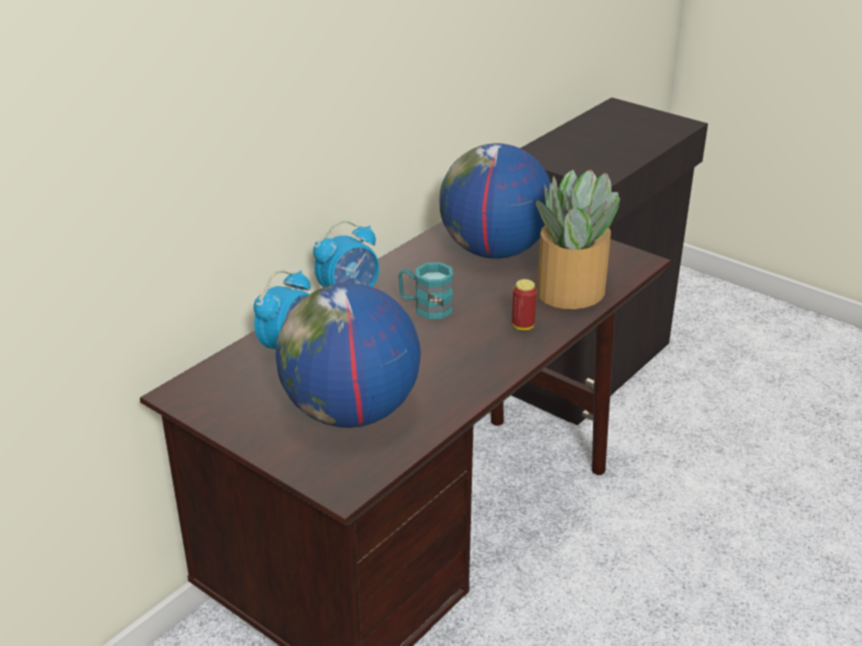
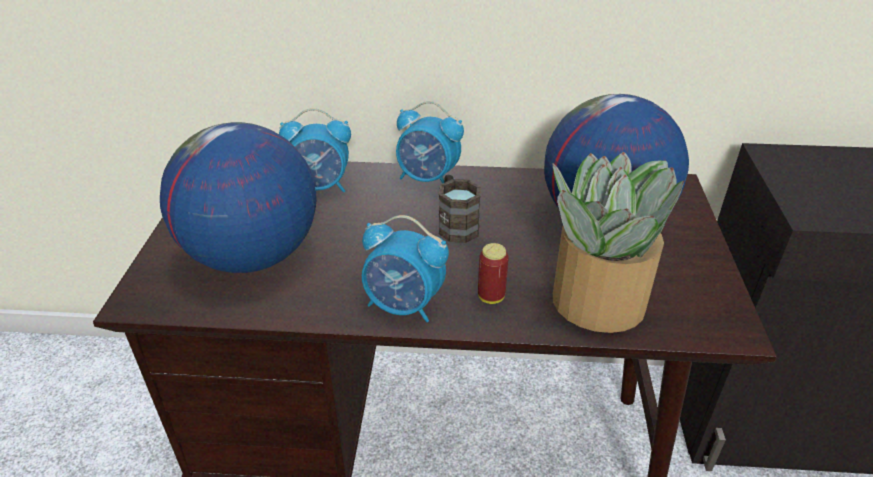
camera: 55 degrees right, 5 degrees up
turquoise mug [398,262,453,319] -> brown mug [439,175,481,243]
none -> alarm clock [362,215,449,322]

